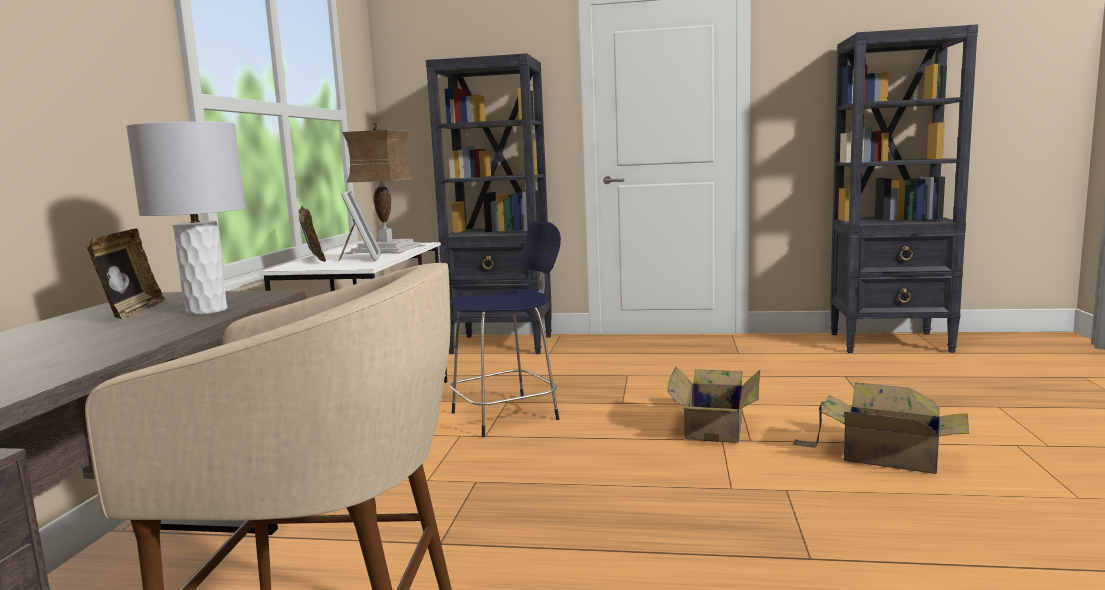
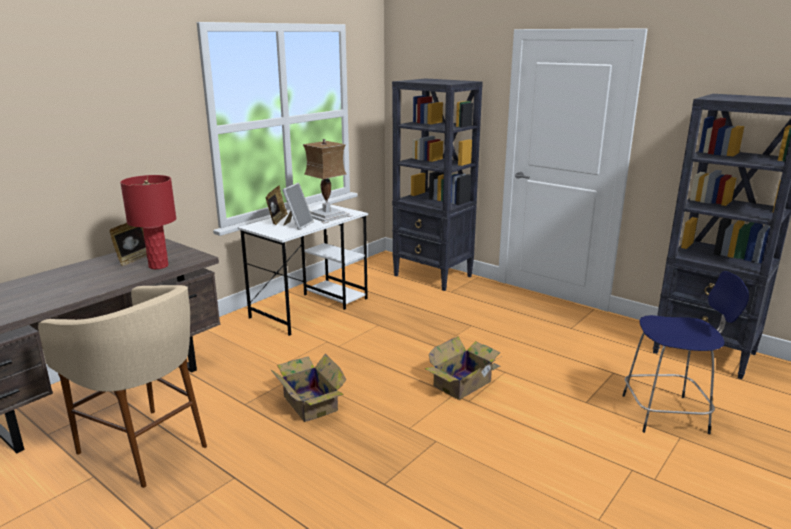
camera: 30 degrees right, 10 degrees up
grey table lamp [126,122,245,315] -> red table lamp [120,175,176,269]
blue stool [449,221,561,437] -> blue stool moved to [622,271,749,434]
cardboard box [792,382,969,474] -> cardboard box moved to [270,354,346,422]

